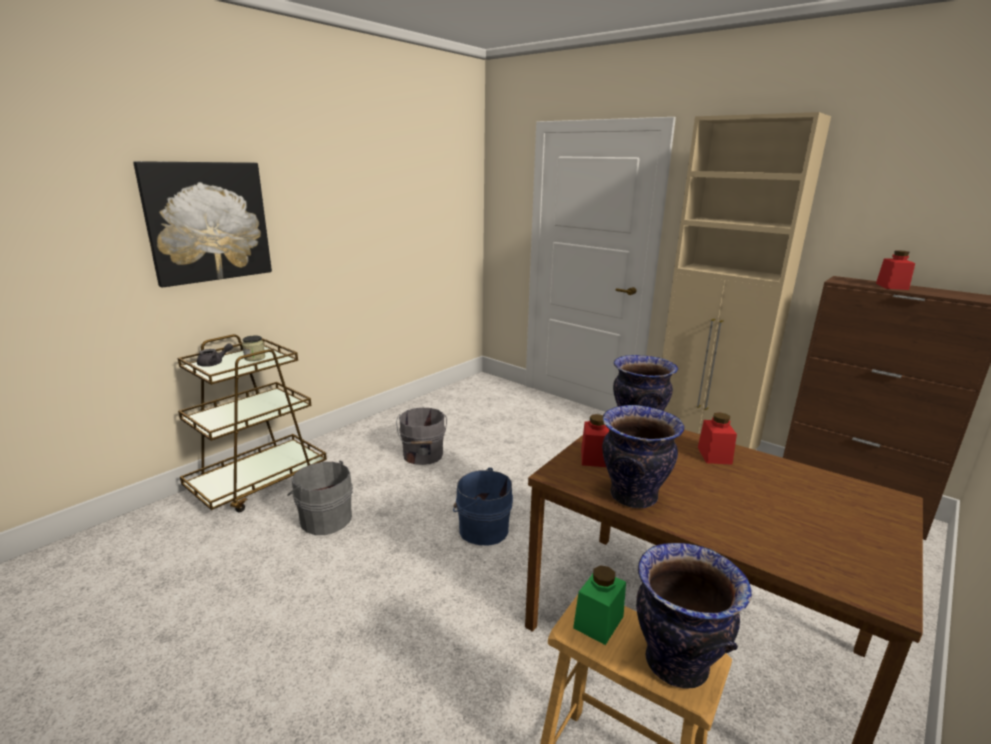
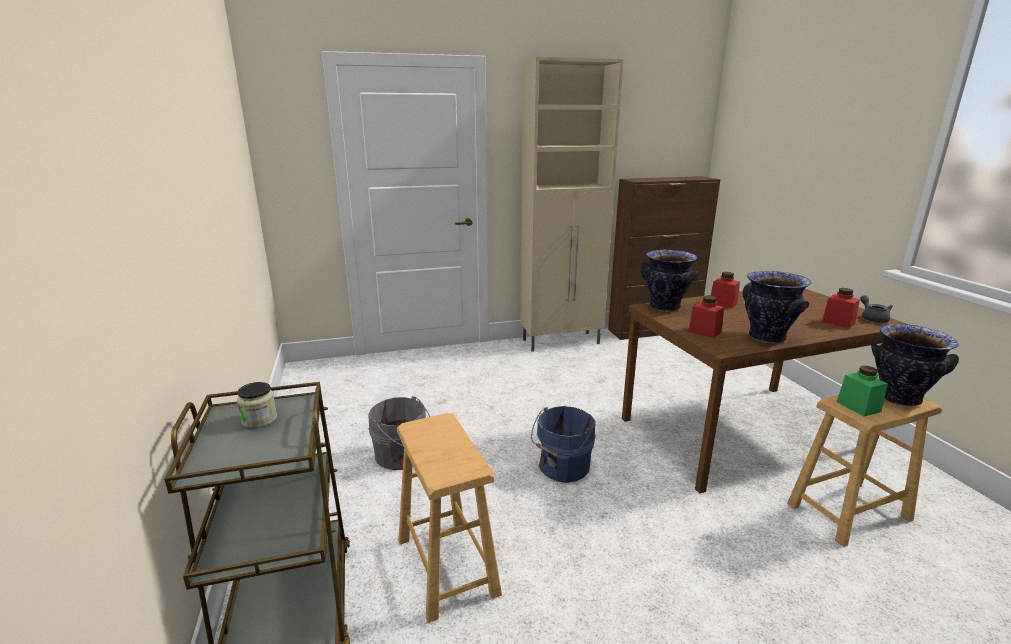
camera: 55 degrees left, 0 degrees up
picture [133,161,272,288] -> none
grey teapot [197,343,233,367] -> grey teapot moved to [860,295,893,323]
grey bucket [287,461,353,535] -> brown stool [397,413,502,623]
red jar [876,250,915,290] -> red jar moved to [822,288,860,329]

